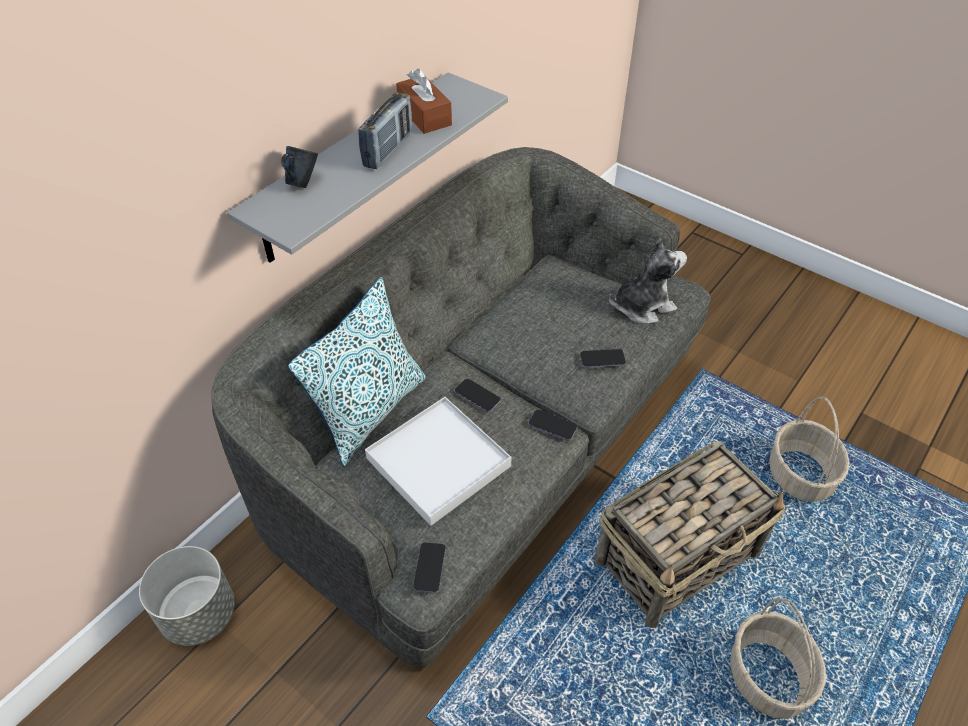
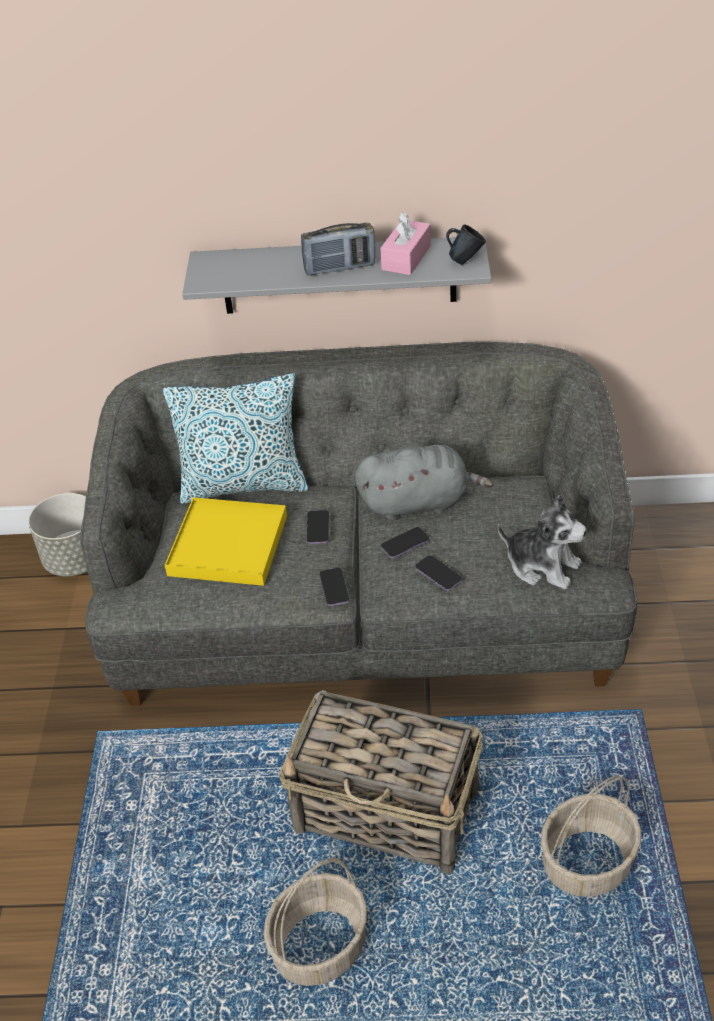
camera: 55 degrees right, 5 degrees down
blue mug [281,146,318,188] -> blue mug moved to [446,225,486,265]
white tray [365,397,512,526] -> yellow tray [165,497,287,586]
brown tissue box [396,68,452,134] -> pink tissue box [380,212,431,275]
phone [413,542,446,594] -> phone moved to [381,527,430,558]
none -> grey plush toy [355,445,493,521]

